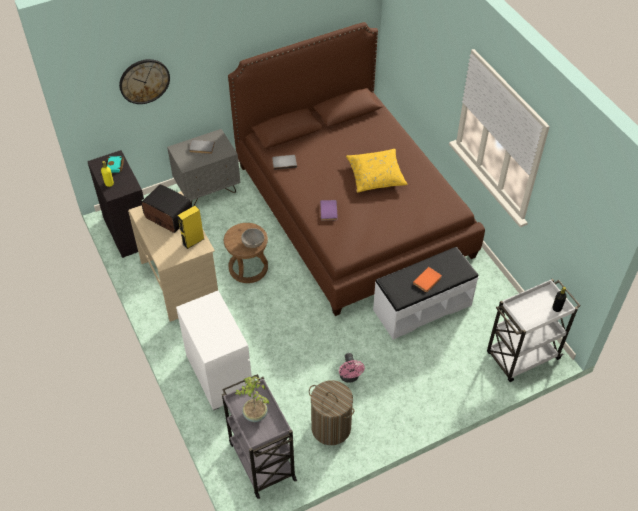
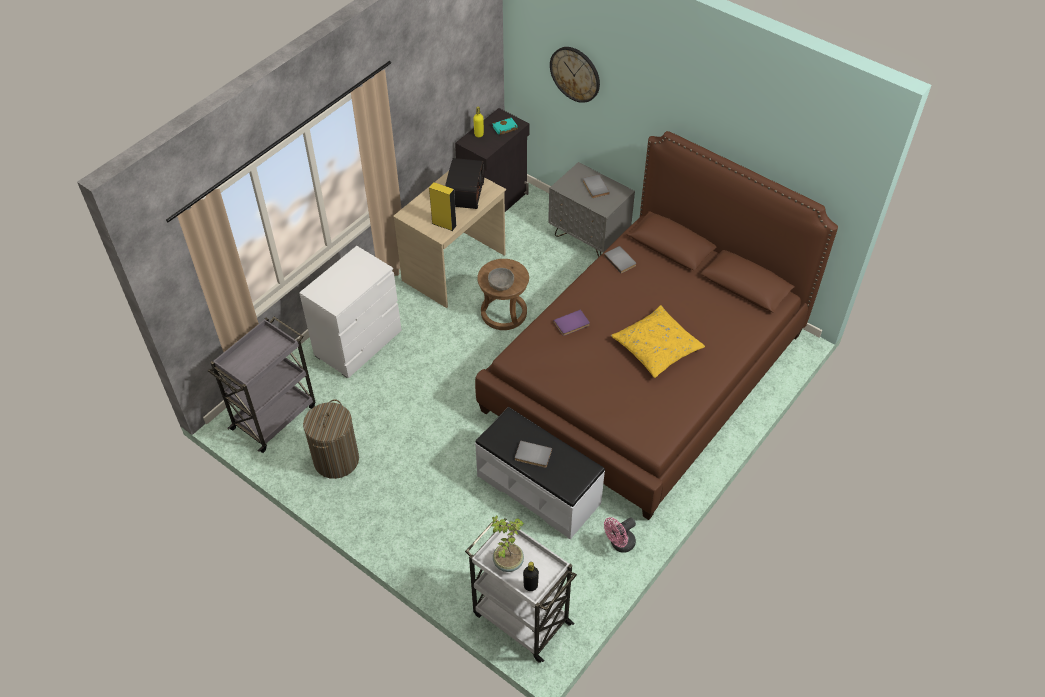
camera: 65 degrees right, 0 degrees up
potted plant [235,376,269,422] -> potted plant moved to [491,516,524,572]
pink fan [339,353,365,383] -> pink fan moved to [604,517,636,553]
orange book [413,267,442,292] -> grey book [515,441,552,468]

